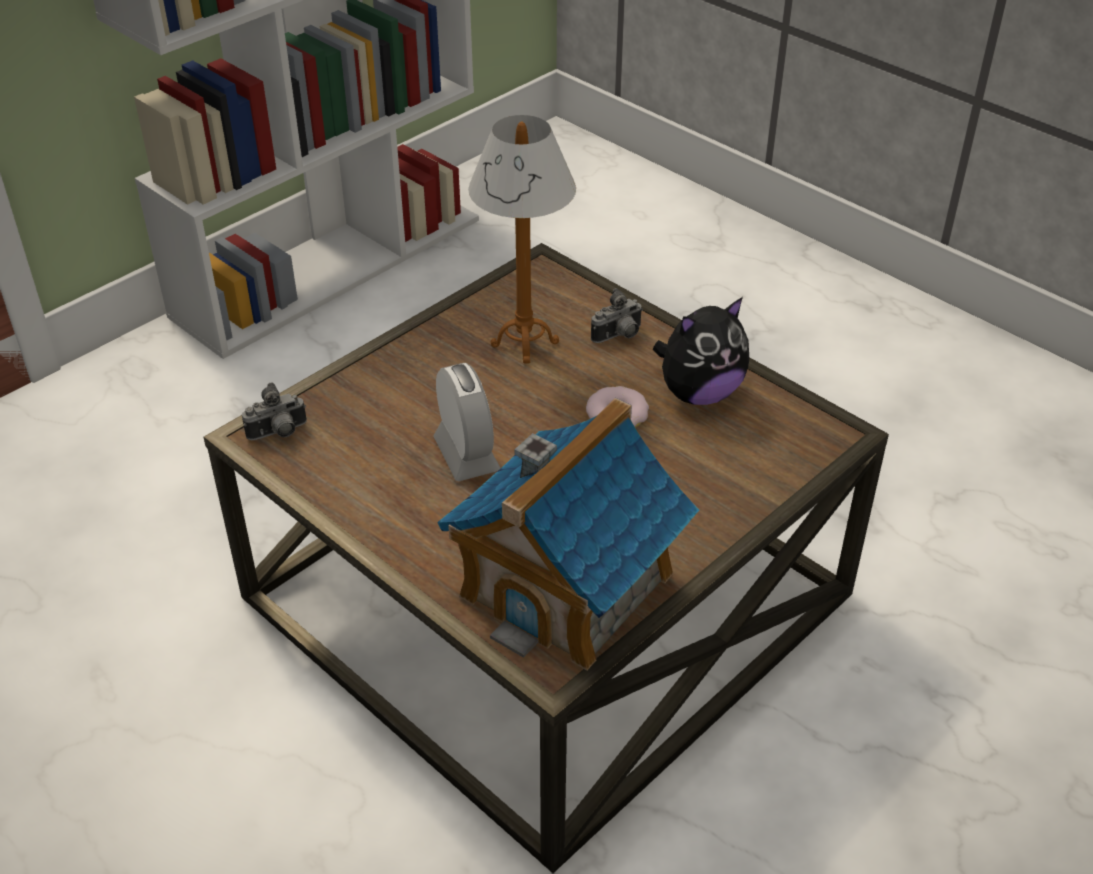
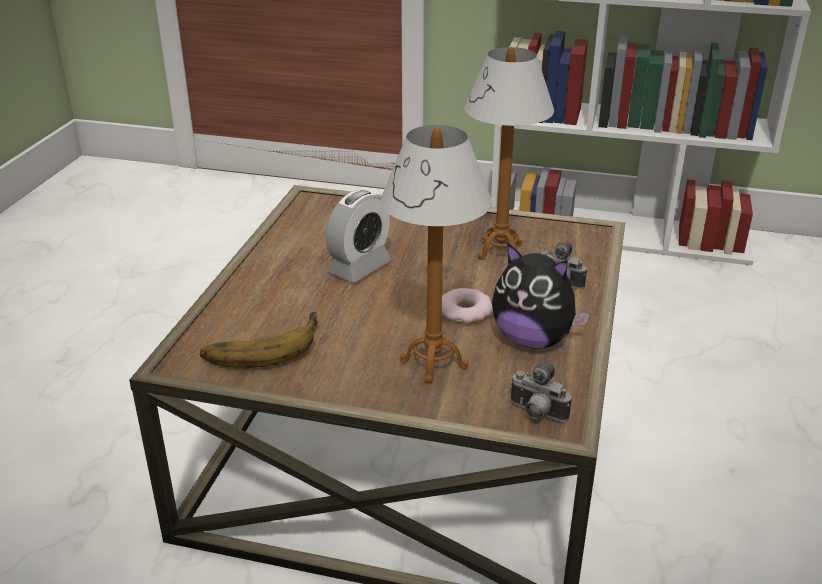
camera: 60 degrees right, 10 degrees down
camera [242,382,307,440] -> camera moved to [510,363,571,422]
toy house [437,398,699,671] -> banana [200,312,318,368]
none -> table lamp [381,125,492,383]

